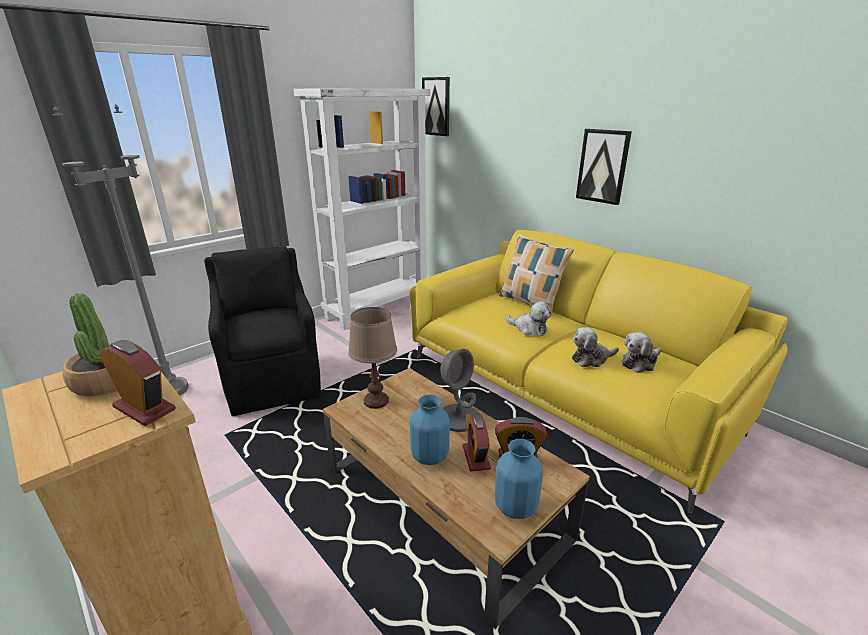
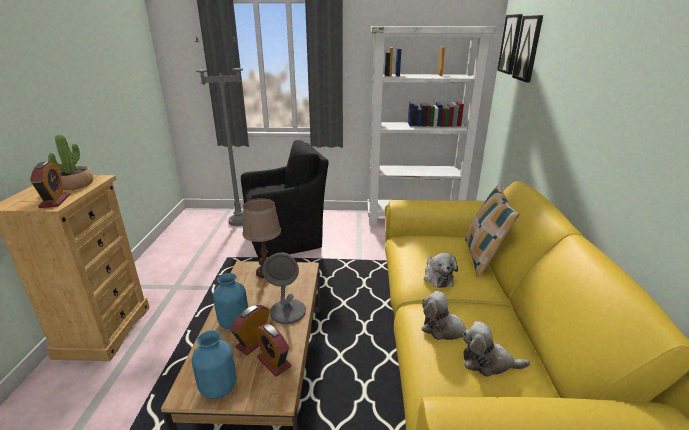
camera: 45 degrees right, 0 degrees up
black armchair [204,246,321,416] -> black armchair turned 45 degrees clockwise [241,140,328,260]
picture [576,129,632,205] -> picture moved to [512,15,543,83]

